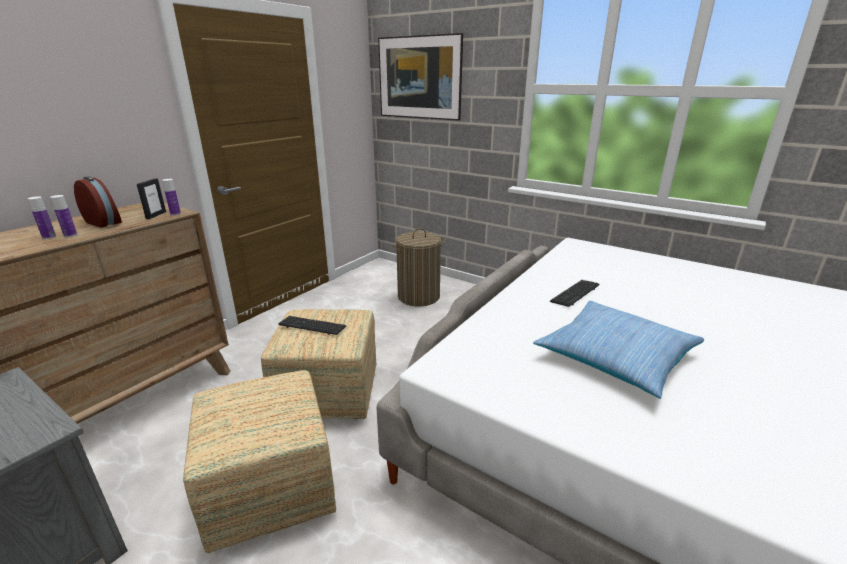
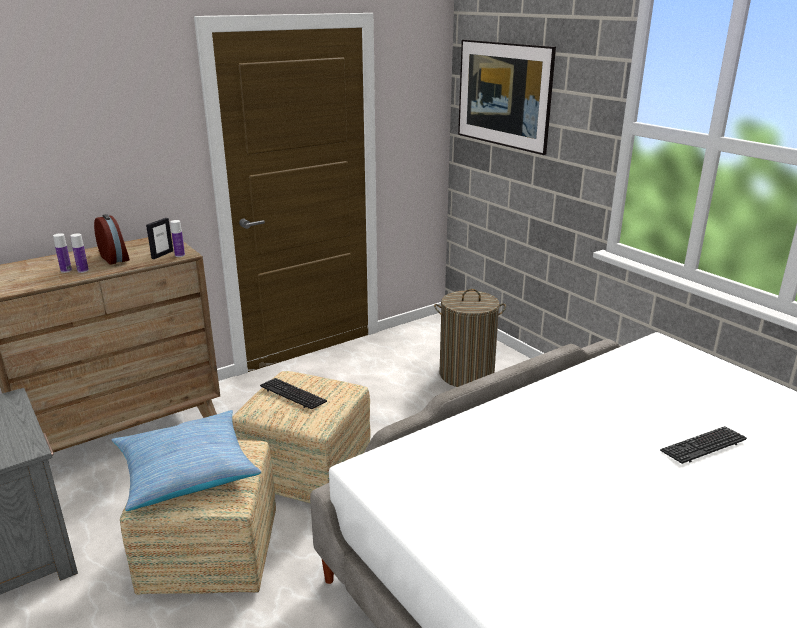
camera: 20 degrees right, 0 degrees up
pillow [533,301,704,399] -> pillow moved to [111,410,261,511]
keyboard [550,280,599,307] -> keyboard moved to [660,426,747,464]

